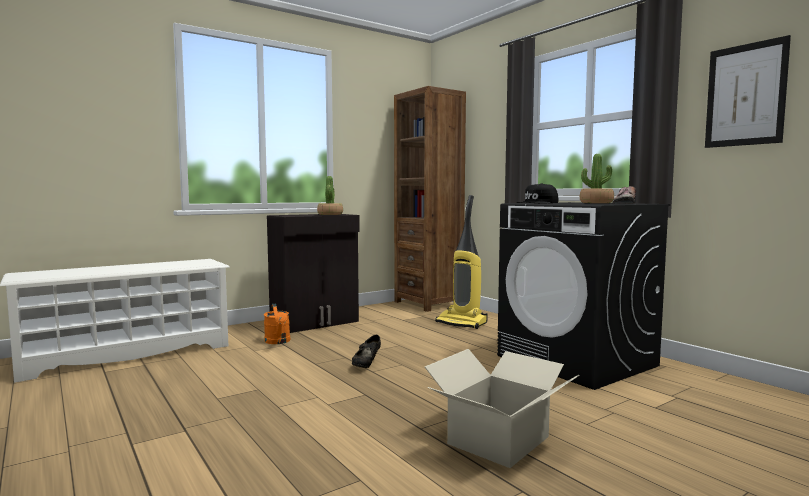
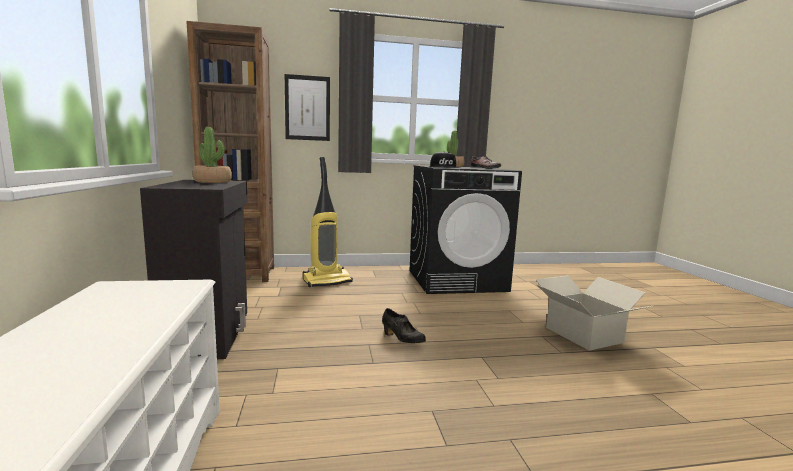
camera: 65 degrees left, 5 degrees up
orange watering can [264,304,290,344] -> none
picture [705,35,791,148] -> picture moved to [285,74,330,141]

